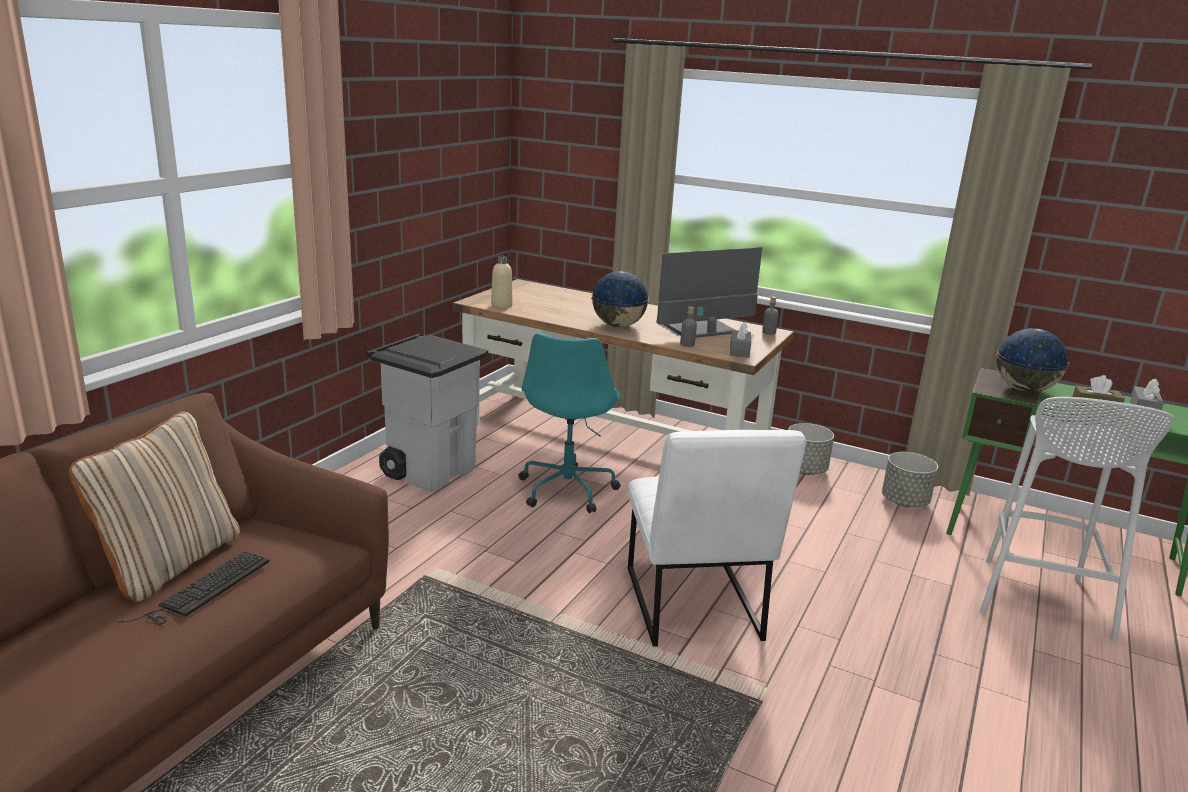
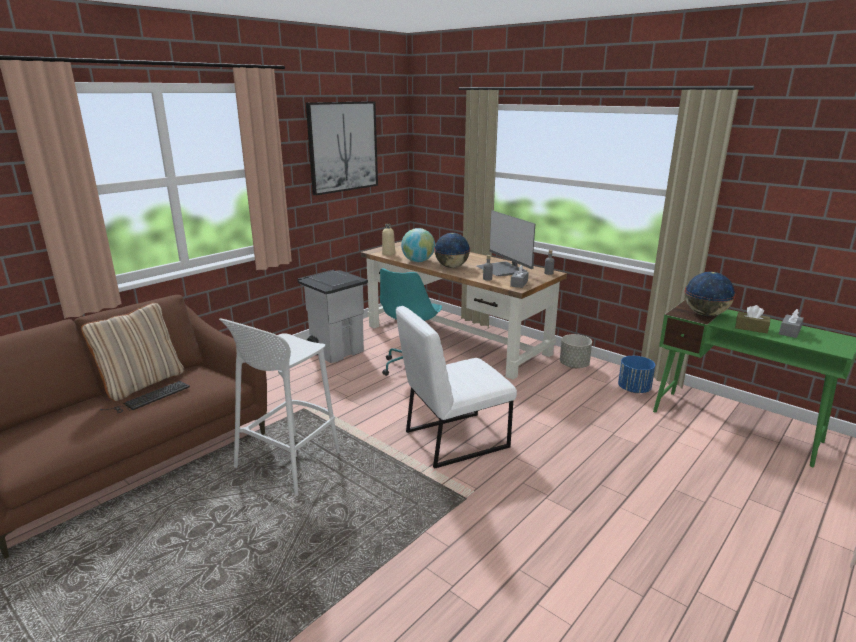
camera: 15 degrees right, 0 degrees up
white chair [628,430,806,647] -> white chair turned 60 degrees clockwise [396,306,517,469]
monitor [656,247,762,338] -> monitor turned 105 degrees counterclockwise [476,210,535,276]
grey planter [882,452,938,507] -> blue planter [618,356,655,393]
white stool [980,397,1174,642] -> white stool moved to [219,318,340,496]
none -> picture [306,101,378,196]
none -> globe [401,228,435,262]

